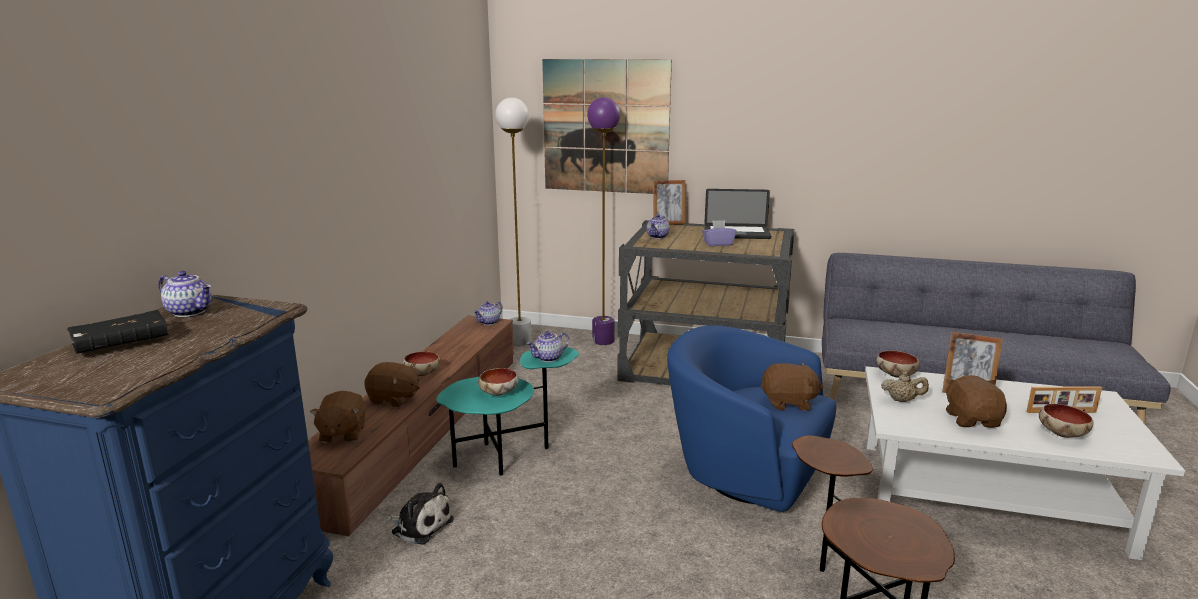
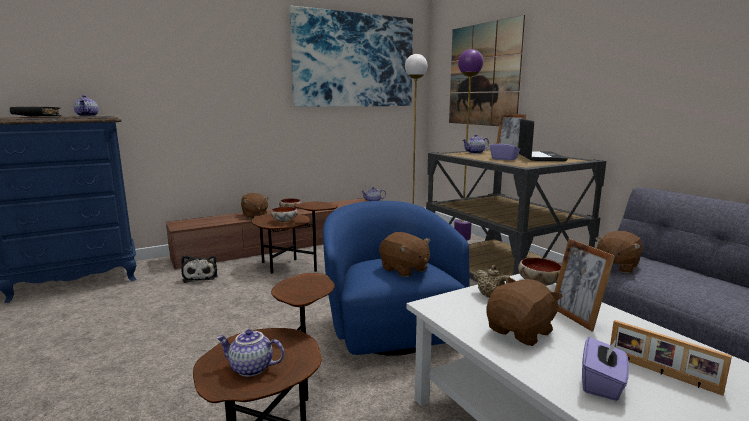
camera: 45 degrees right, 5 degrees down
brown plush toy [310,391,366,443] -> brown plush toy moved to [595,231,643,273]
turquoise side table [436,347,579,476] -> brown side table [251,202,338,274]
teapot [526,331,569,362] -> teapot moved to [216,329,284,377]
laptop [704,189,771,239] -> laptop turned 135 degrees counterclockwise [518,119,568,161]
bowl [1039,404,1094,438] -> purple tissue box [582,337,629,401]
none -> picture [289,6,413,107]

